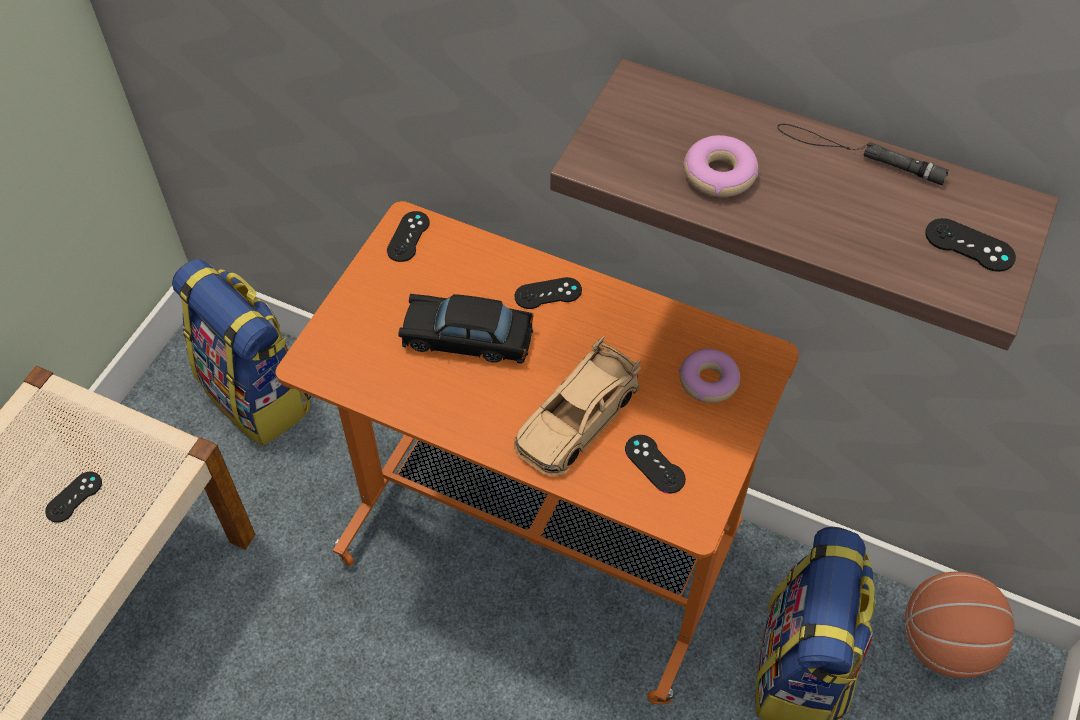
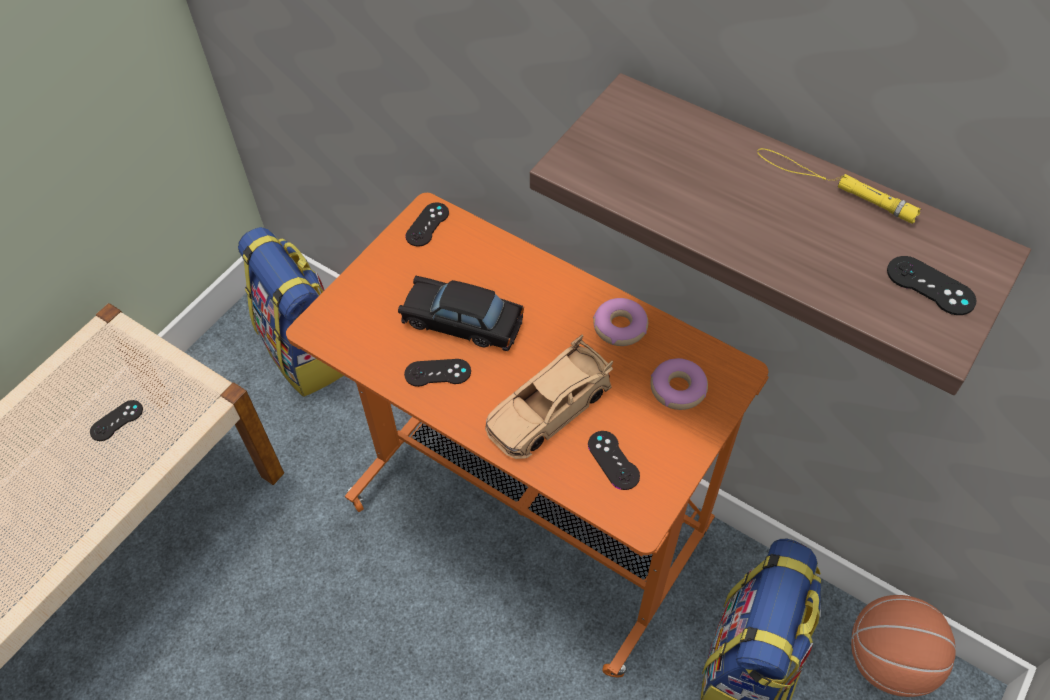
camera: 10 degrees right, 0 degrees up
black game controller [514,277,582,309] -> black game controller moved to [404,359,471,387]
donut [683,135,758,197] -> donut moved to [593,298,648,346]
black flashlight [778,124,949,185] -> yellow flashlight [757,148,921,224]

